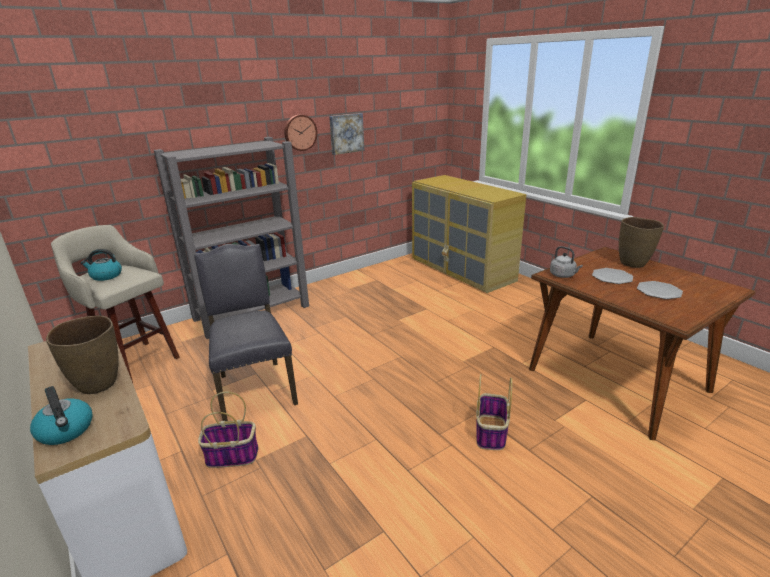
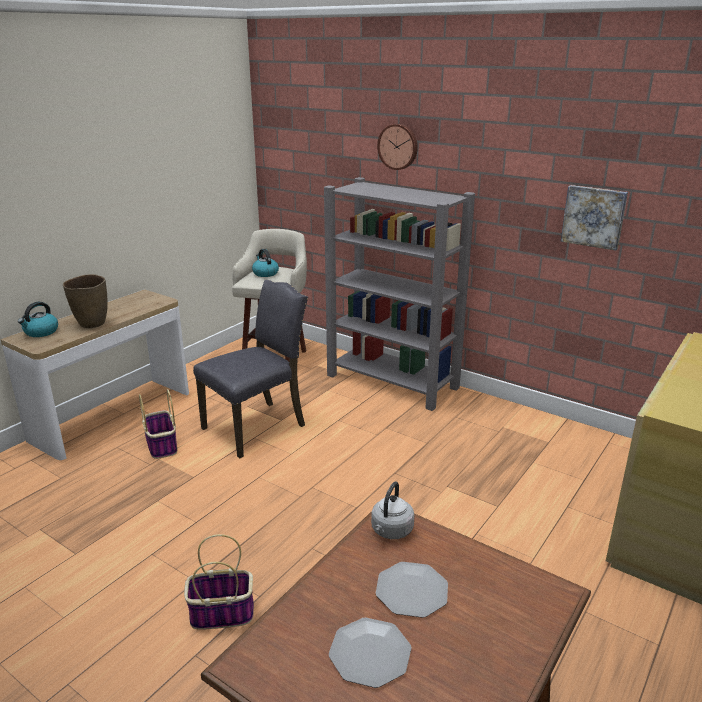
camera: 70 degrees right, 0 degrees up
wall clock [284,115,318,151] -> wall clock moved to [377,124,418,170]
brown vase [619,217,664,268] -> none

